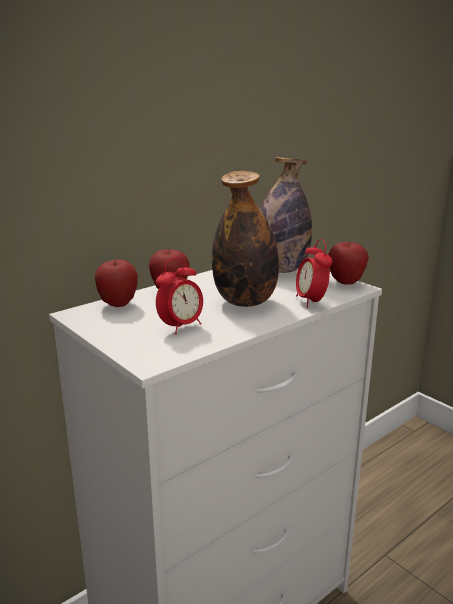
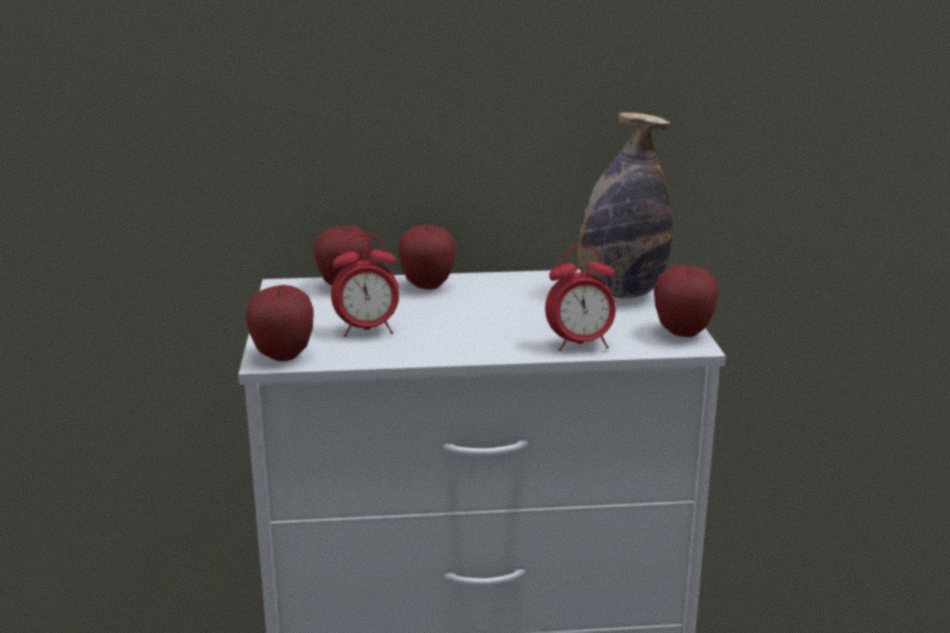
camera: 35 degrees right, 0 degrees up
bottle [212,171,279,307] -> none
alarm clock [296,239,332,308] -> alarm clock turned 120 degrees counterclockwise [545,245,616,351]
none -> apple [245,285,314,361]

